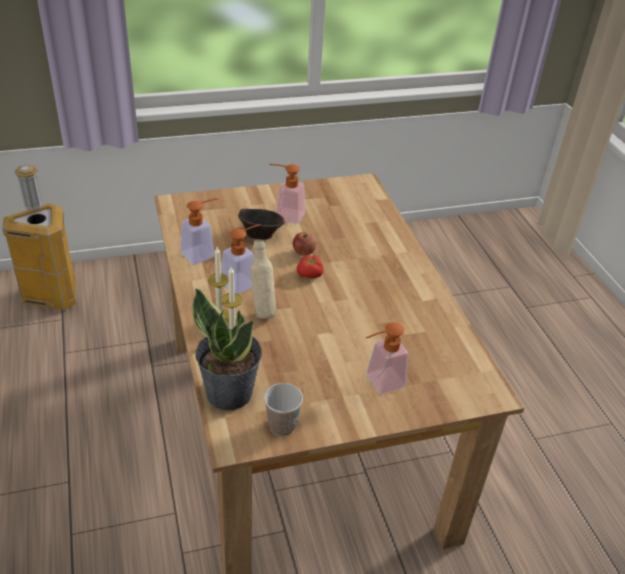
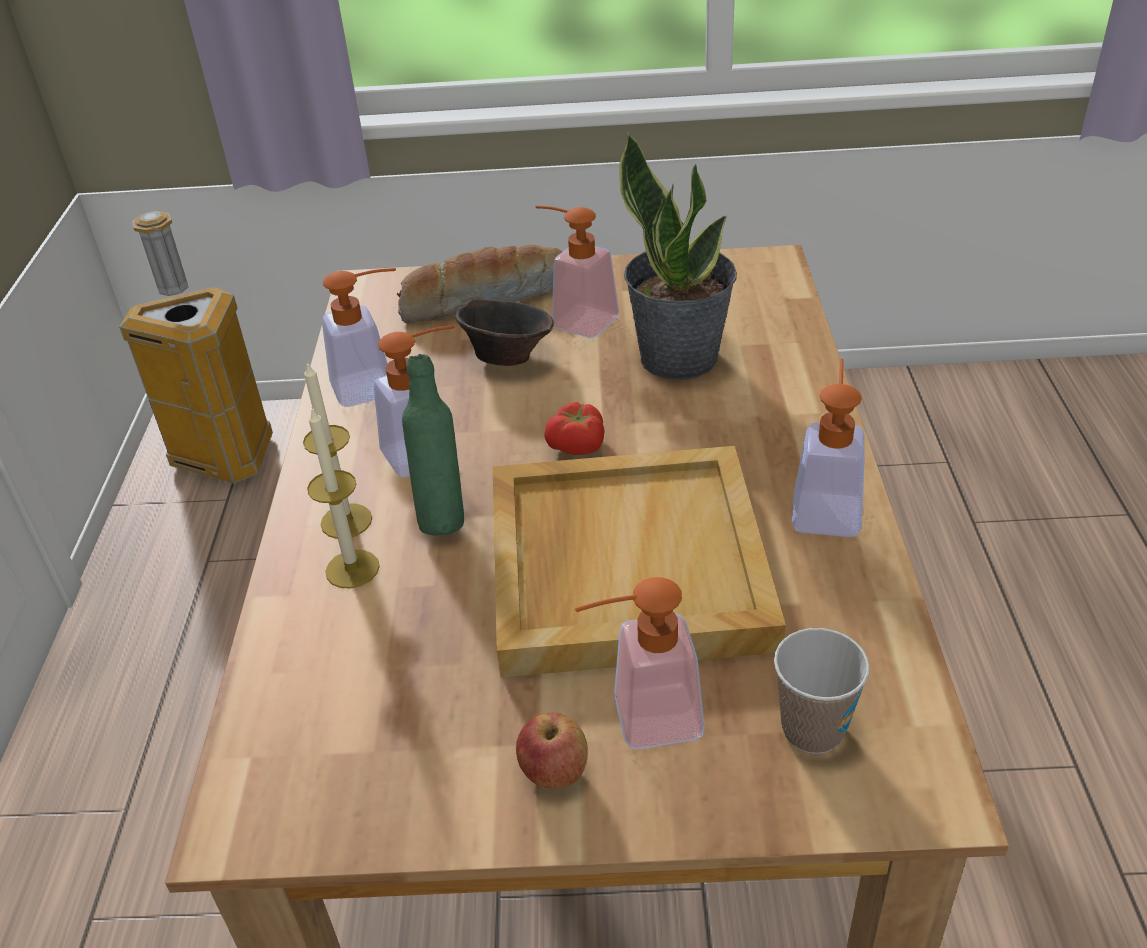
camera: 20 degrees right, 0 degrees up
potted plant [192,288,262,410] -> potted plant moved to [619,132,737,380]
beige bottle [250,239,276,319] -> green bottle [402,354,464,535]
cup [264,383,303,436] -> cup moved to [774,628,870,754]
apple [293,232,316,256] -> apple moved to [516,712,588,789]
none -> bread [397,244,562,323]
none -> beige tray [493,446,786,678]
none -> soap dispenser [792,358,865,537]

